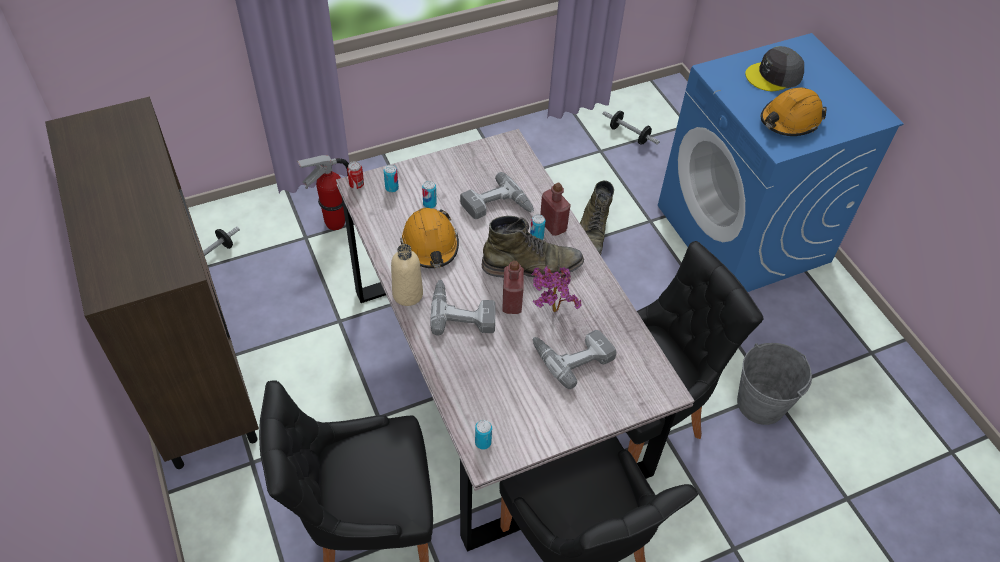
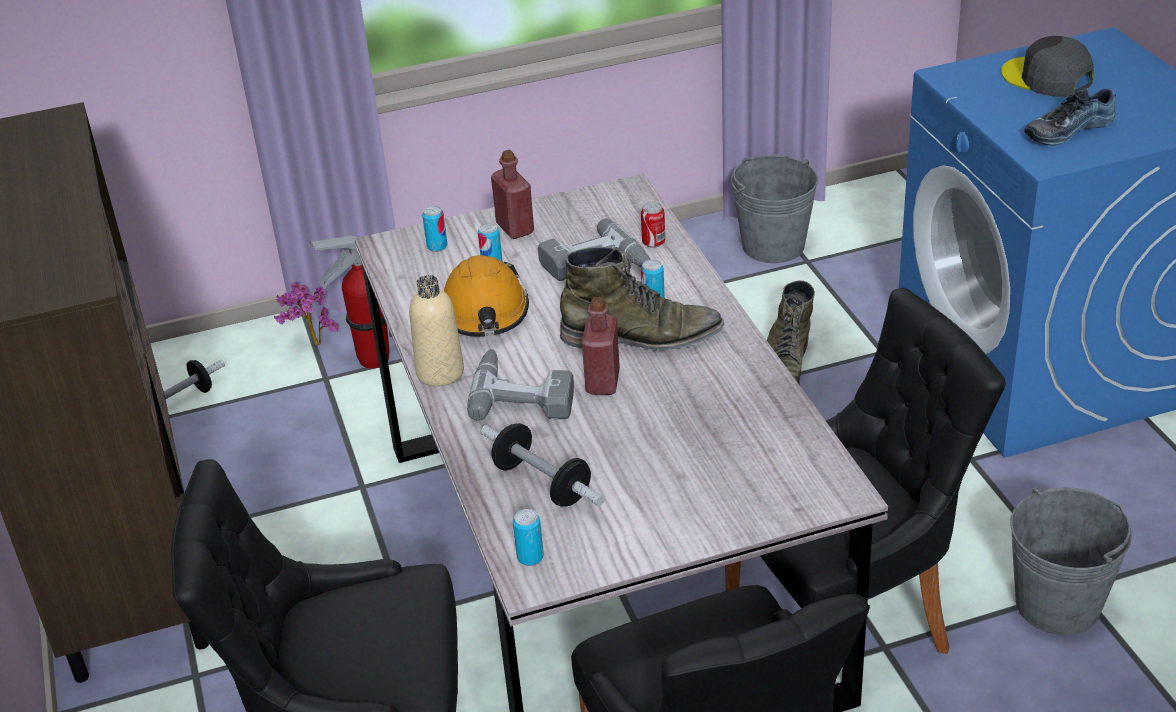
camera: 10 degrees right, 15 degrees down
can [347,161,364,189] -> can moved to [641,201,665,248]
potted plant [531,266,582,312] -> potted plant moved to [274,281,339,346]
power drill [532,330,616,389] -> none
red bottle [540,182,571,236] -> red bottle moved to [491,150,534,239]
dumbbell [603,111,660,145] -> dumbbell moved to [480,423,605,507]
grey cap [745,46,804,91] -> grey cap turned 60 degrees clockwise [1001,36,1094,97]
orange hard hat [761,87,827,136] -> shoe [1024,88,1116,146]
none -> grey bucket [731,155,818,263]

